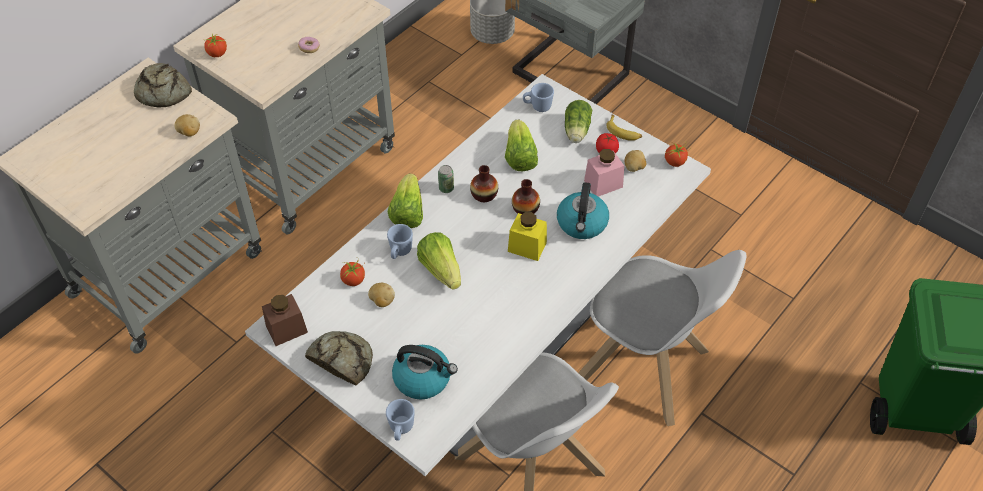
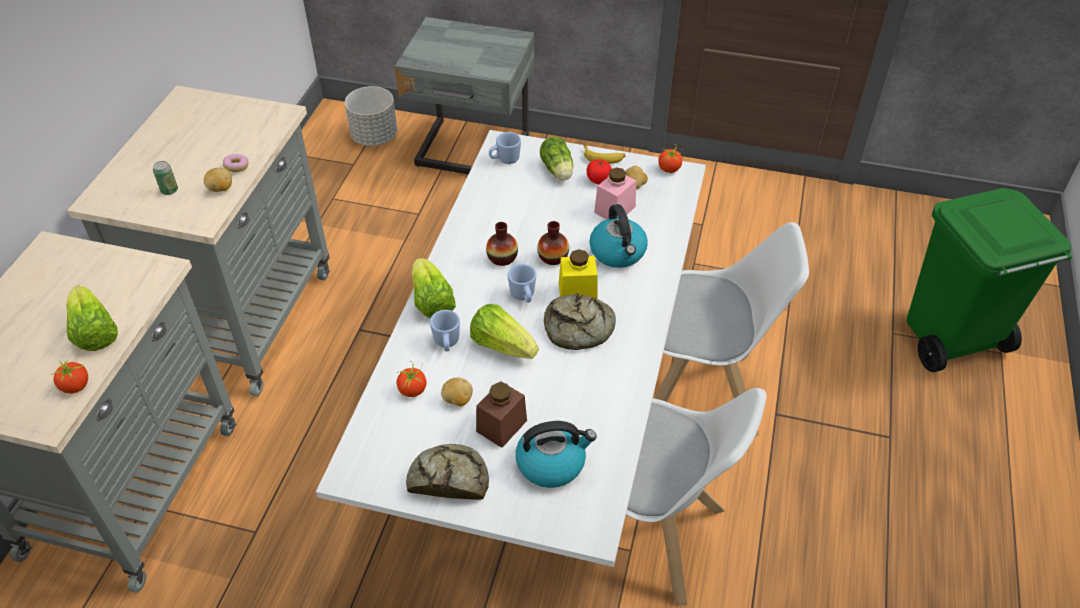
camera: 25 degrees left, 5 degrees down
bread [134,63,192,107] -> bread moved to [544,293,616,350]
potato [174,114,200,137] -> potato moved to [204,168,232,192]
tomato [204,34,227,57] -> tomato moved to [50,360,88,394]
brown jar [262,294,308,346] -> brown jar moved to [476,381,527,448]
blue mug [386,399,415,441] -> blue mug moved to [508,264,536,303]
can [438,165,454,193] -> can moved to [153,161,178,195]
lettuce [505,120,538,171] -> lettuce moved to [66,286,118,351]

